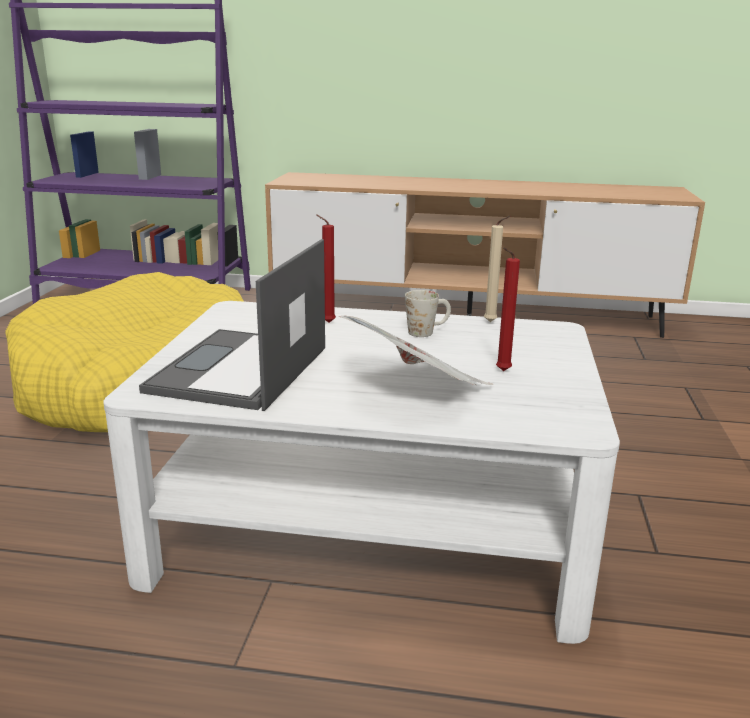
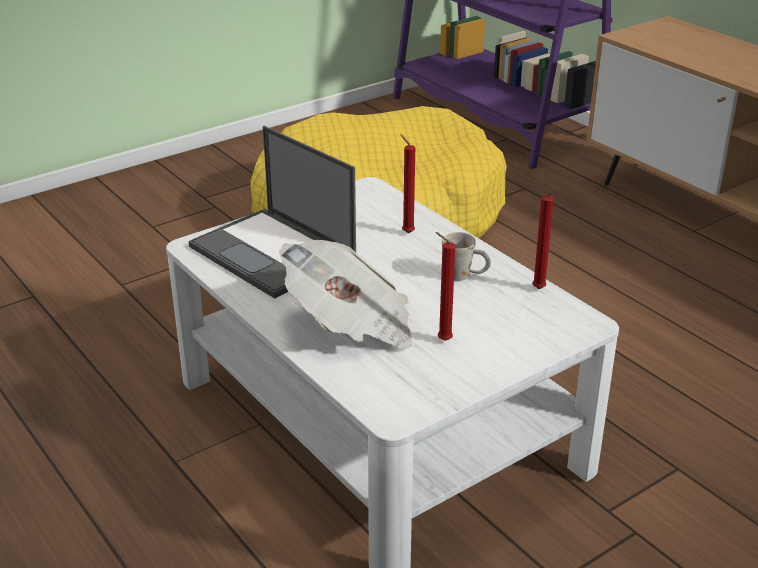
camera: 45 degrees right, 10 degrees up
laptop [139,239,325,411] -> laptop turned 105 degrees counterclockwise [188,126,356,299]
beige candle [484,216,510,322] -> red candle [532,191,556,289]

